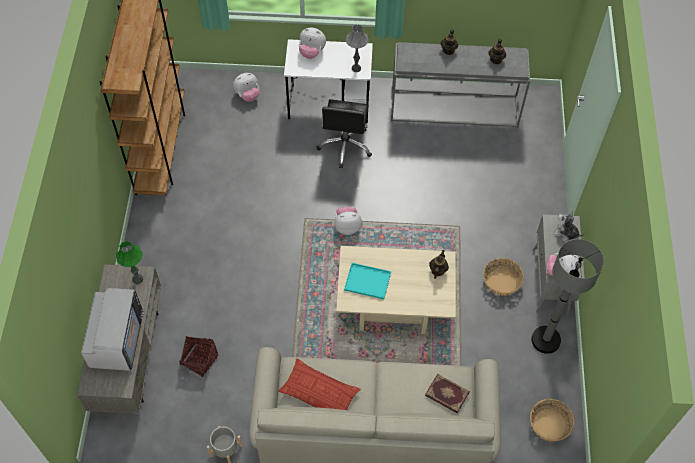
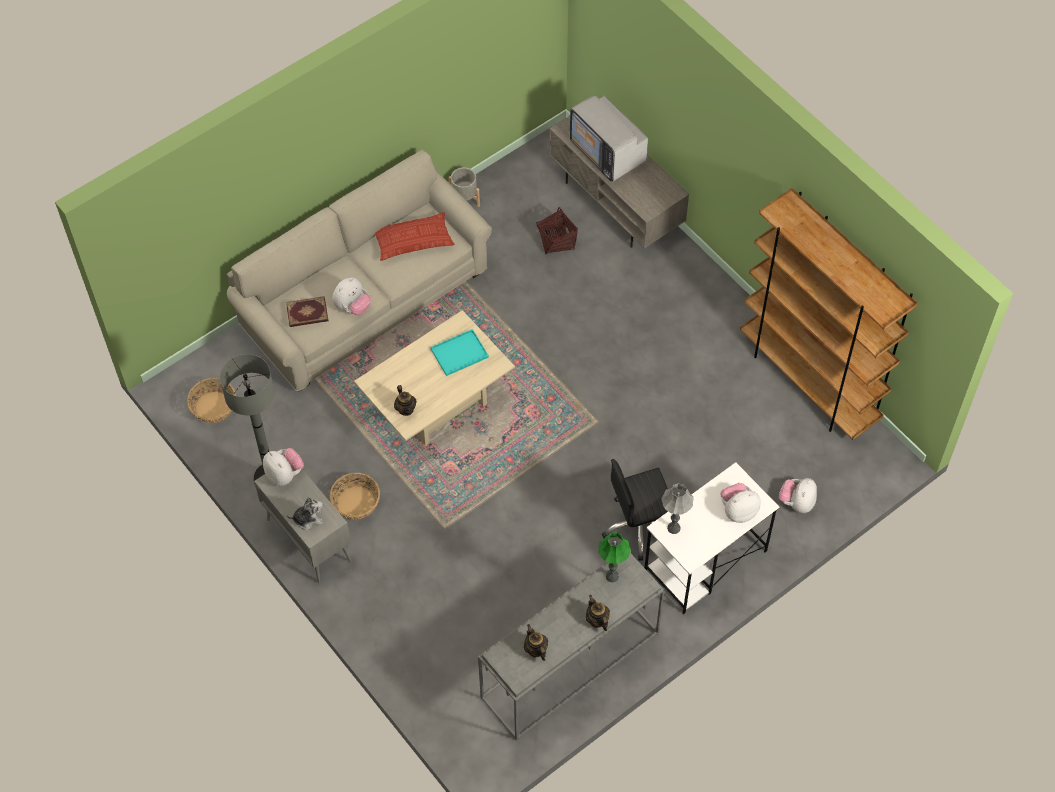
camera: 140 degrees right, 0 degrees up
green table lamp [116,241,143,284] -> green table lamp moved to [598,532,631,582]
black office chair [317,99,372,169] -> black office chair turned 75 degrees counterclockwise [602,459,668,561]
plush toy [334,206,362,235] -> plush toy moved to [332,277,371,315]

